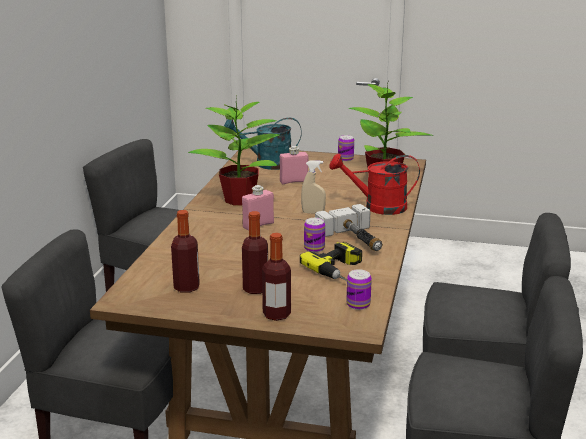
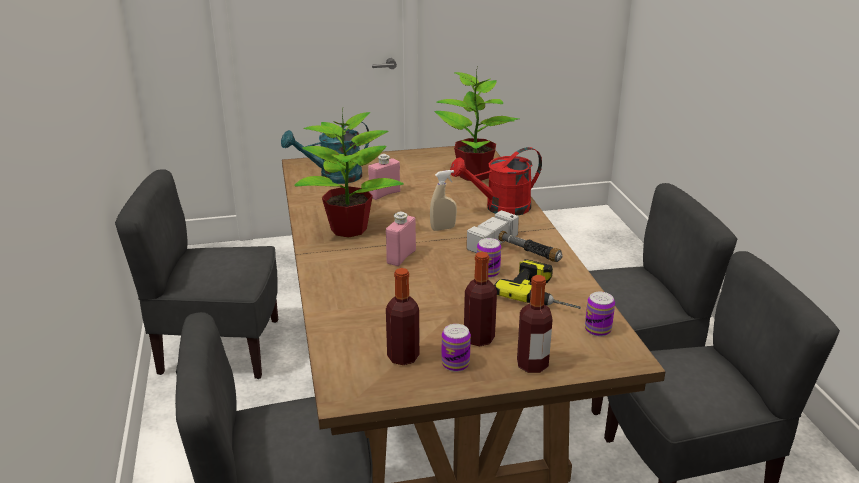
camera: 25 degrees left, 5 degrees up
can [338,135,354,161] -> can moved to [441,324,471,372]

